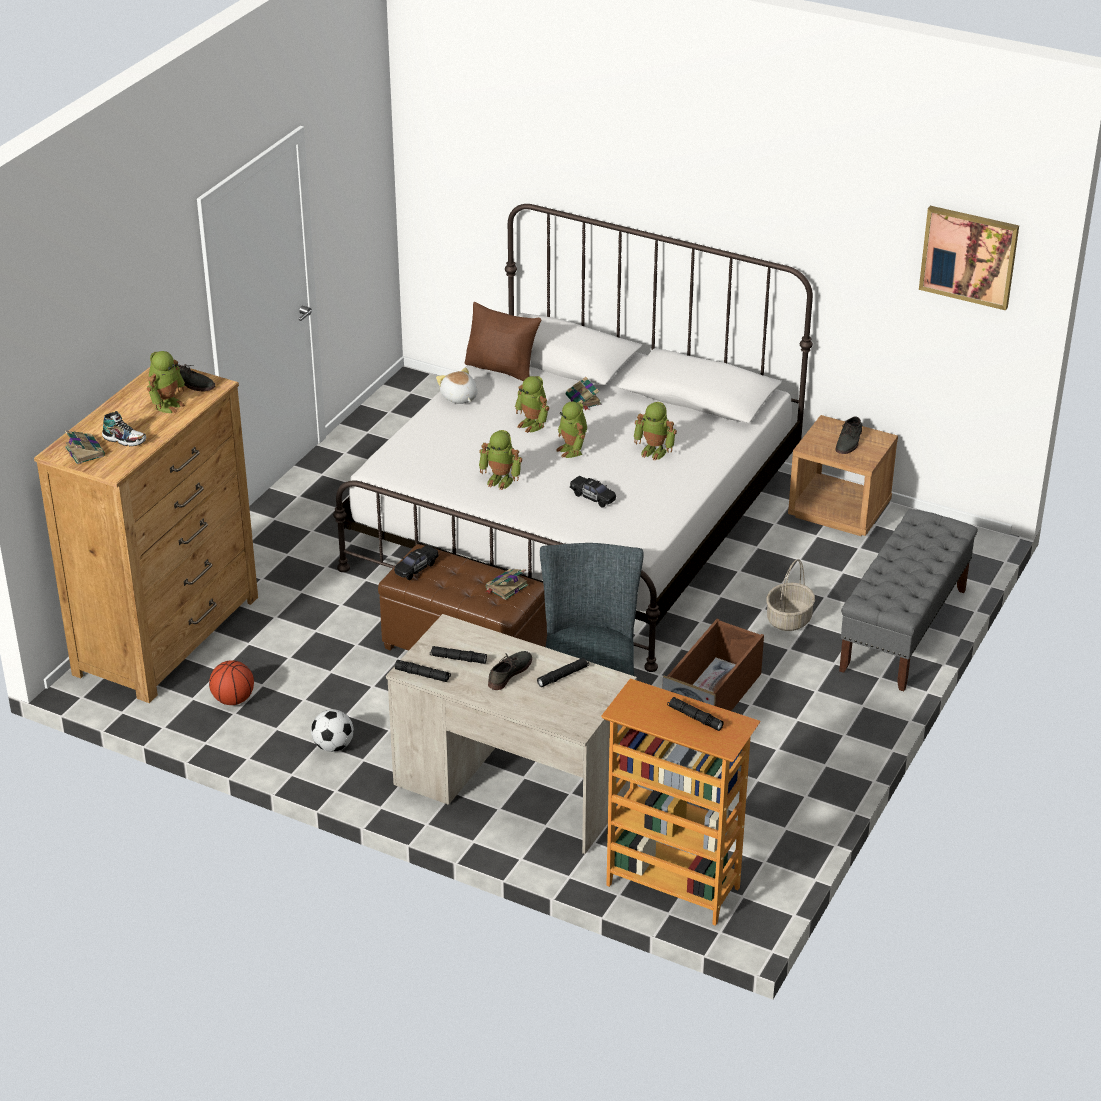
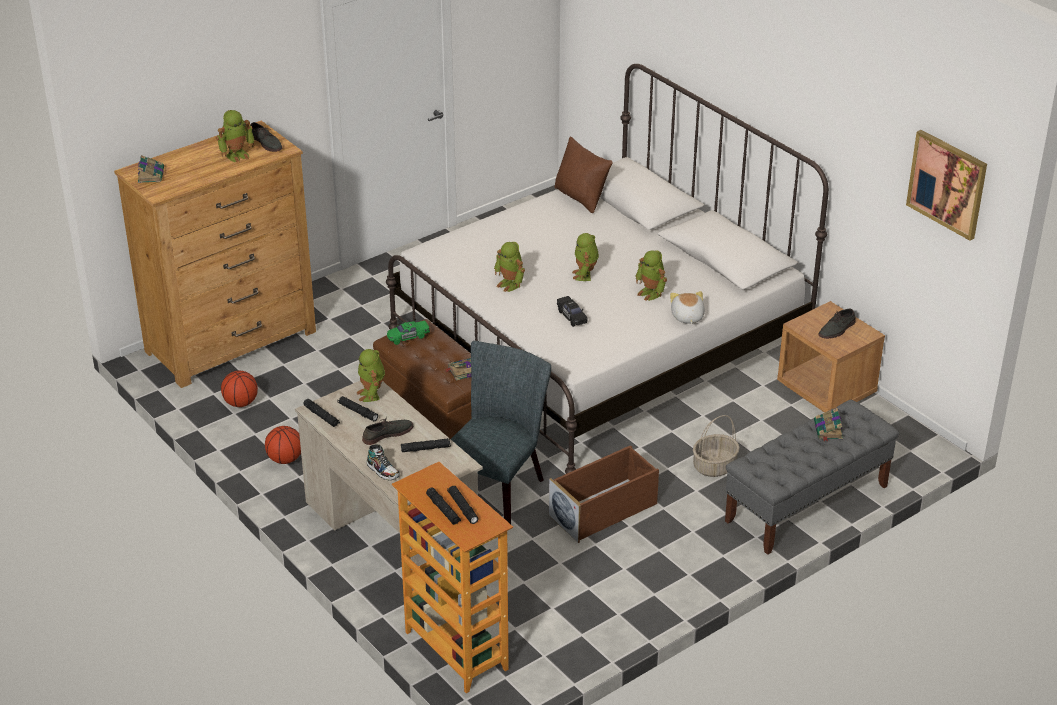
camera: 25 degrees right, 0 degrees up
shoe [102,411,146,446] -> shoe moved to [367,445,400,480]
football [311,709,354,752] -> basketball [265,426,301,464]
black toy car [394,545,439,580] -> green toy car [387,321,430,345]
plush toy [436,368,478,404] -> plush toy moved to [670,291,705,324]
toy robot [515,376,549,433] -> toy robot moved to [357,349,385,402]
book [566,377,601,410] -> book moved to [814,408,843,441]
none -> black flashlight [426,487,461,525]

